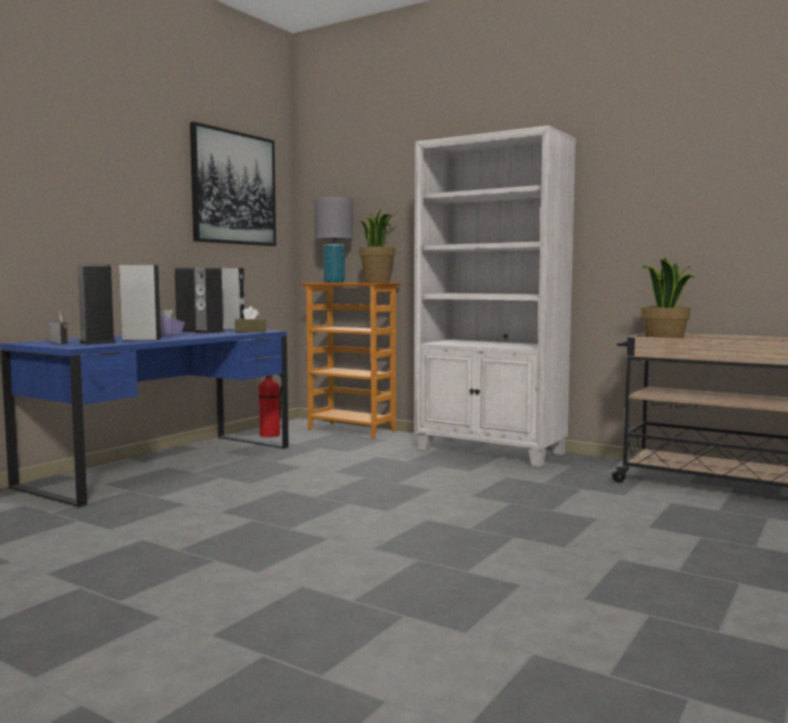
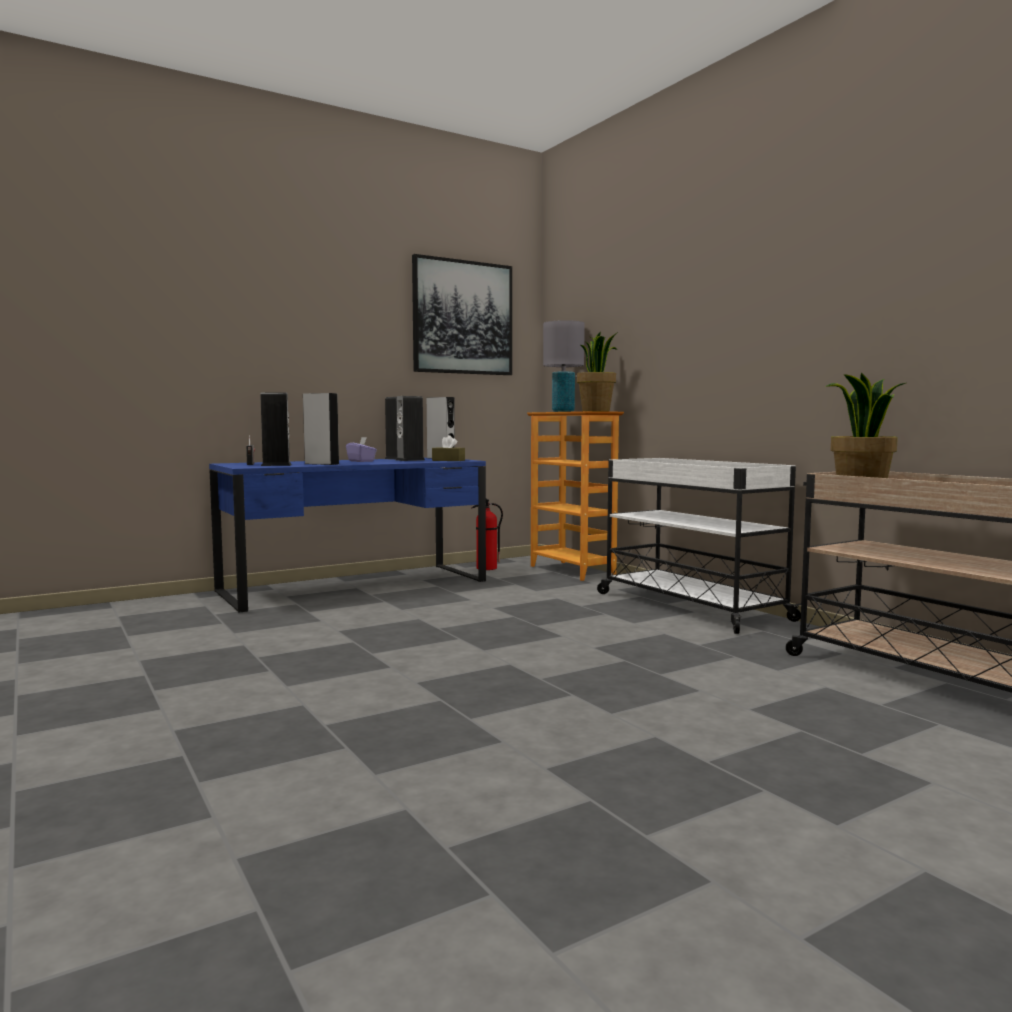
camera: 25 degrees right, 0 degrees up
white bookcase [414,125,576,467] -> white cart [597,458,801,634]

